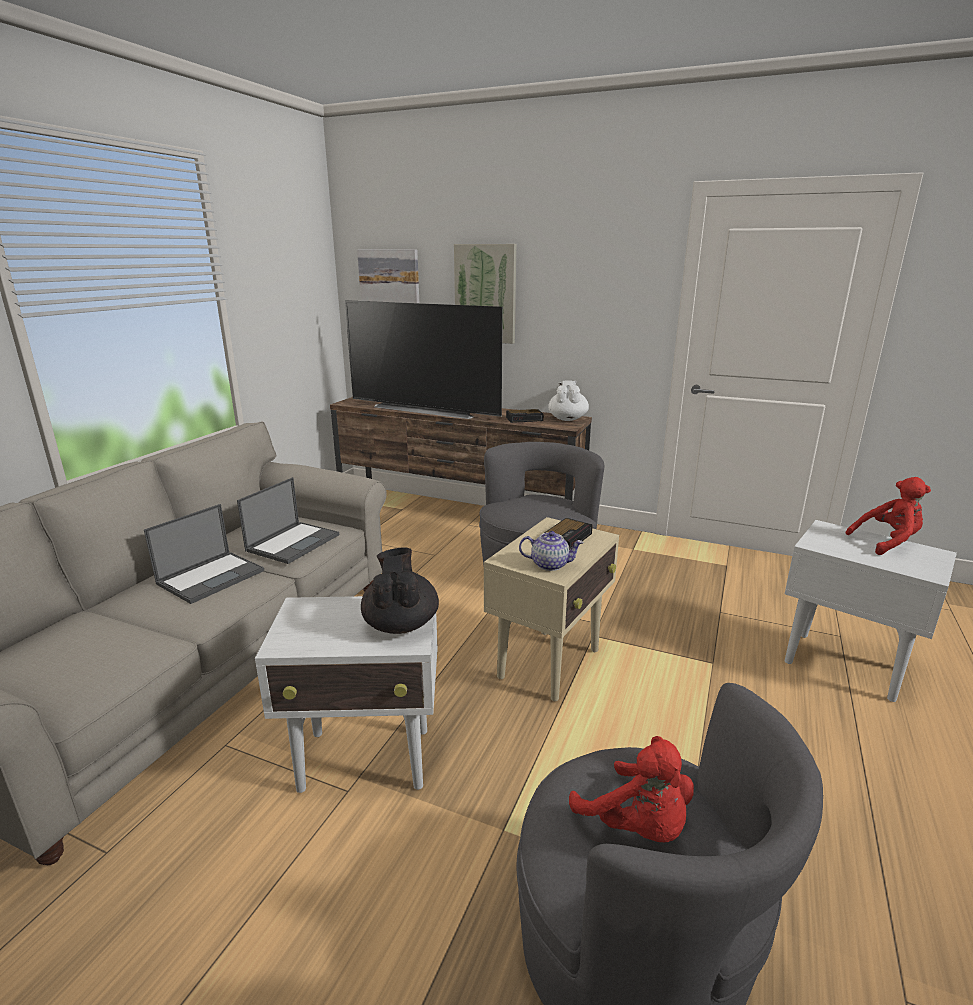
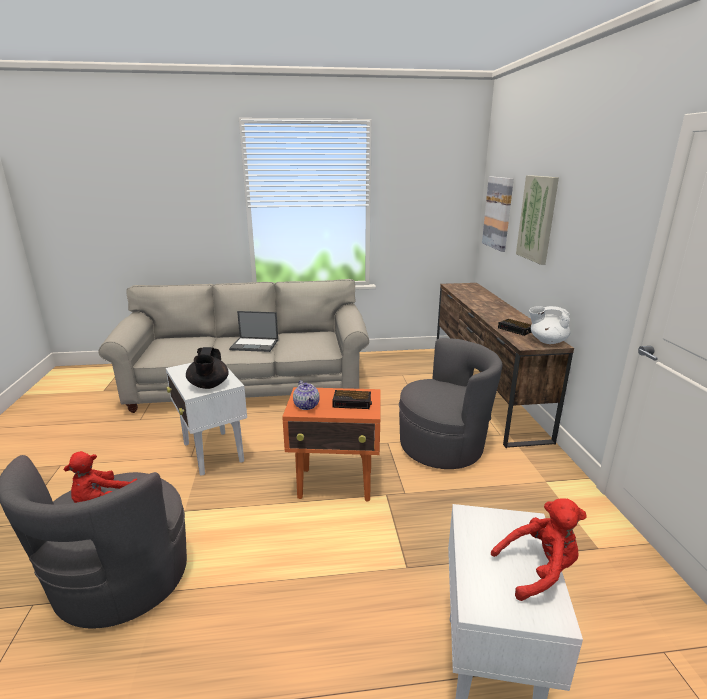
camera: 60 degrees right, 0 degrees up
laptop [237,477,339,564] -> none
television [345,300,503,419] -> none
black teapot [361,547,439,634] -> black teapot turned 120 degrees clockwise [186,347,229,389]
beige side table [484,517,619,701] -> orange side table [282,387,380,501]
white teapot [548,380,589,421] -> white teapot turned 135 degrees counterclockwise [529,306,571,344]
red plush toy [845,477,931,555] -> red plush toy turned 60 degrees counterclockwise [491,498,587,601]

